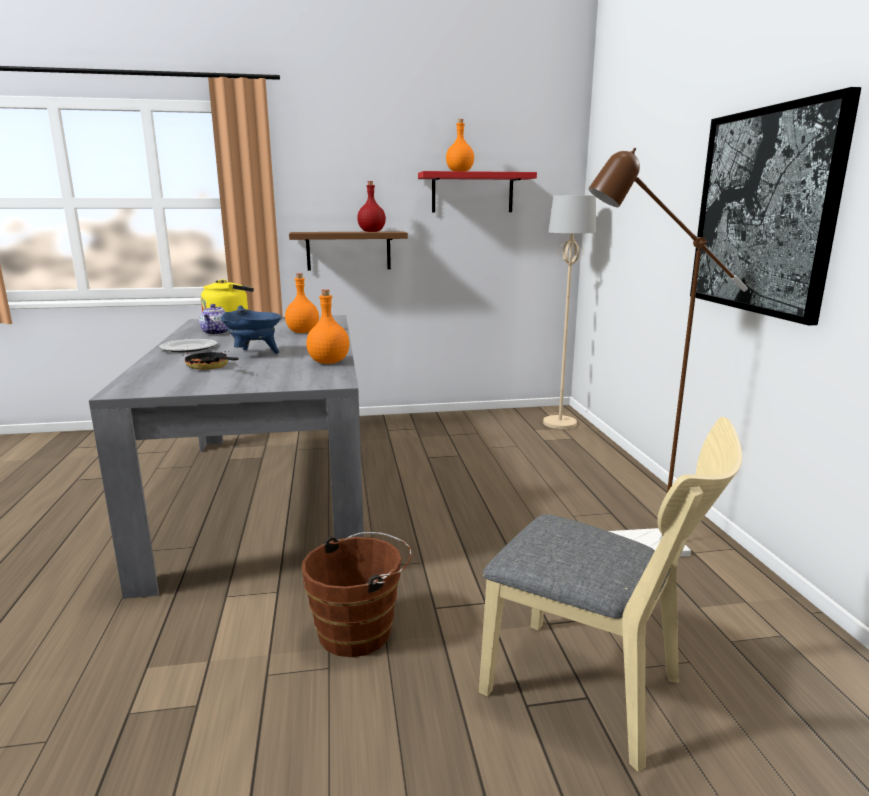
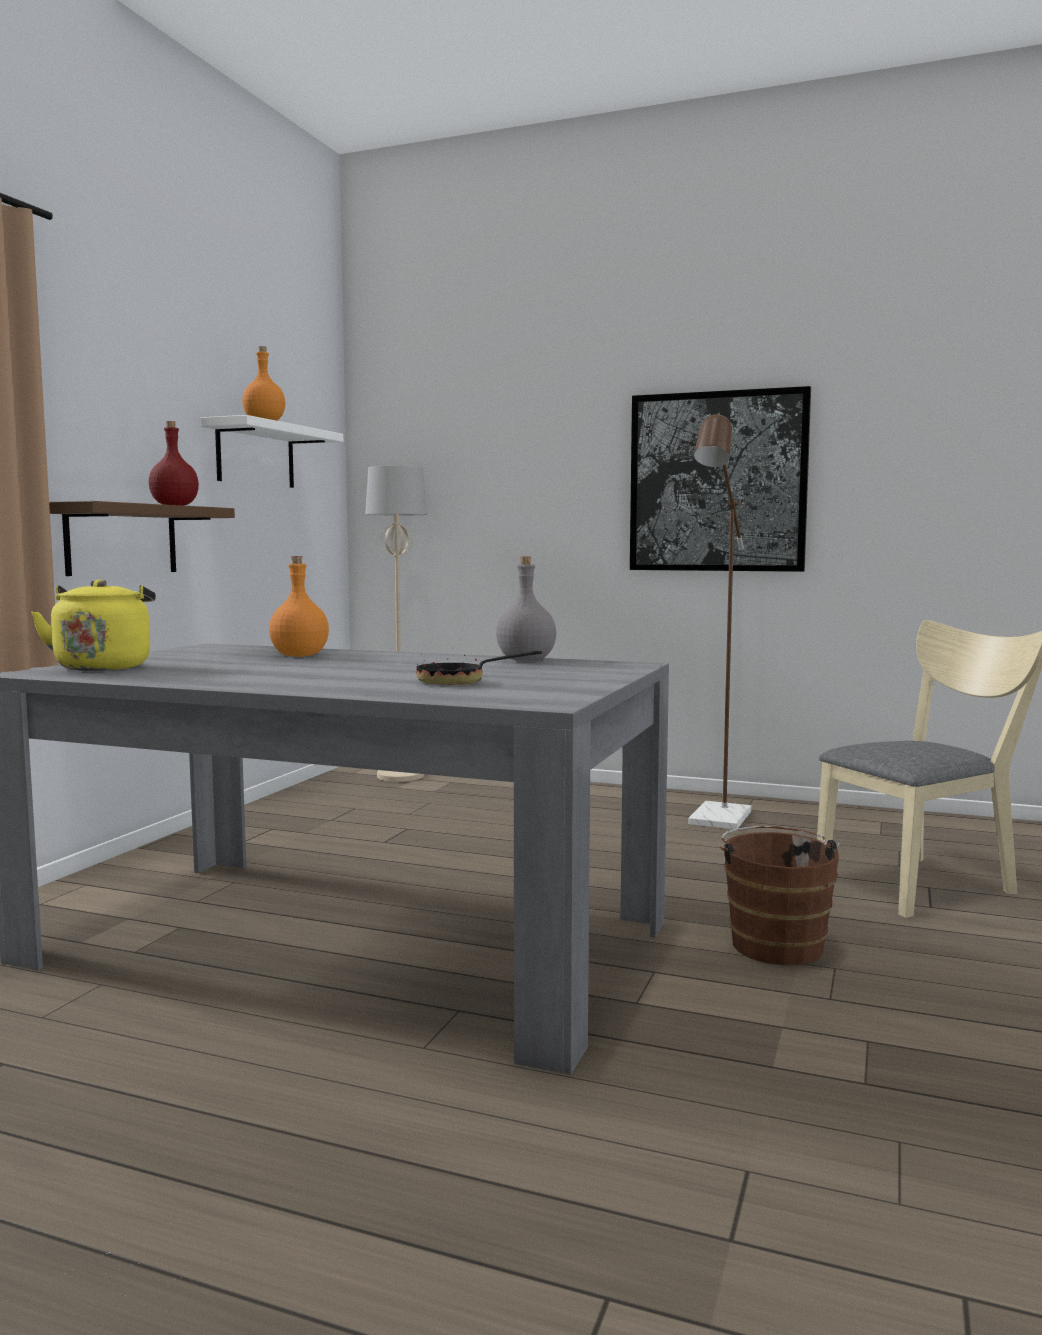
camera: 60 degrees left, 10 degrees down
plate [159,339,217,352] -> none
teapot [199,304,228,335] -> none
blue cooking pot [220,305,282,354] -> none
orange bottle [306,289,349,364] -> grey bottle [496,557,556,661]
red shelf [418,171,537,212] -> white shelf [201,415,343,488]

